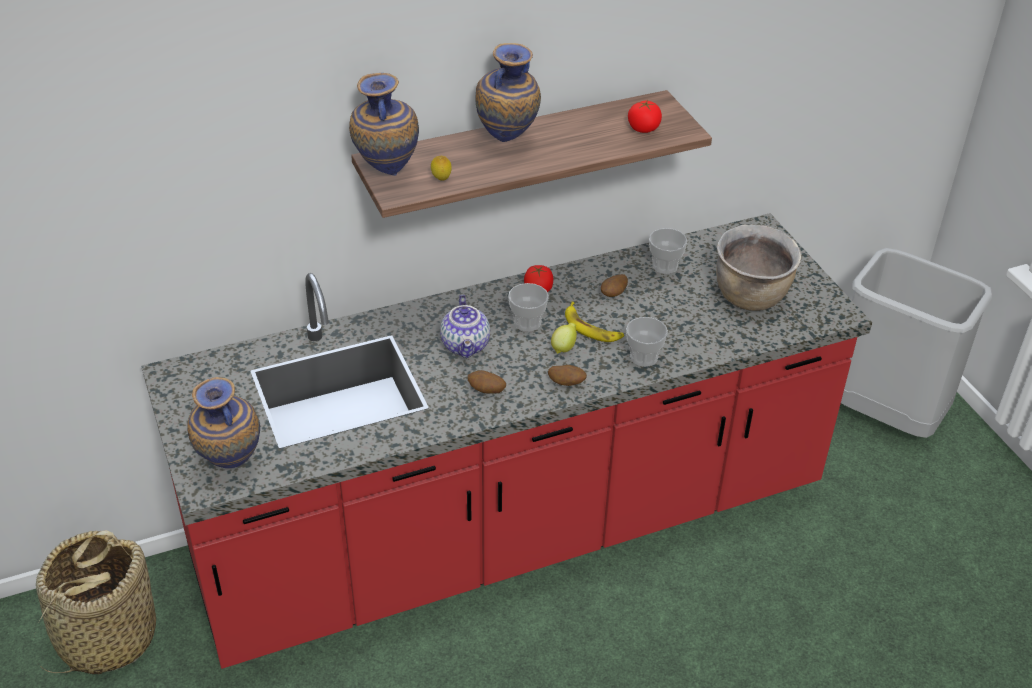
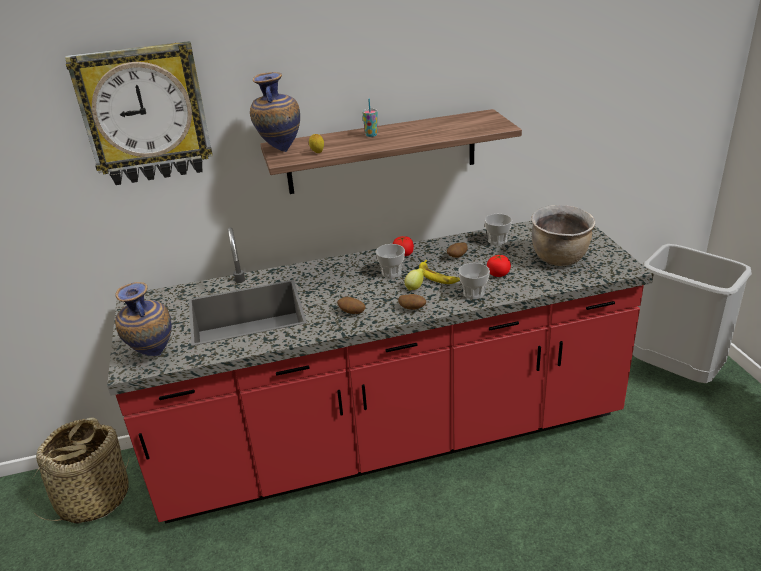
camera: 10 degrees right, 10 degrees down
teapot [440,294,490,358] -> none
vase [475,43,541,142] -> cup [362,99,378,137]
tomato [628,100,662,133] -> tomato moved to [487,254,511,277]
none -> wall clock [65,41,213,185]

